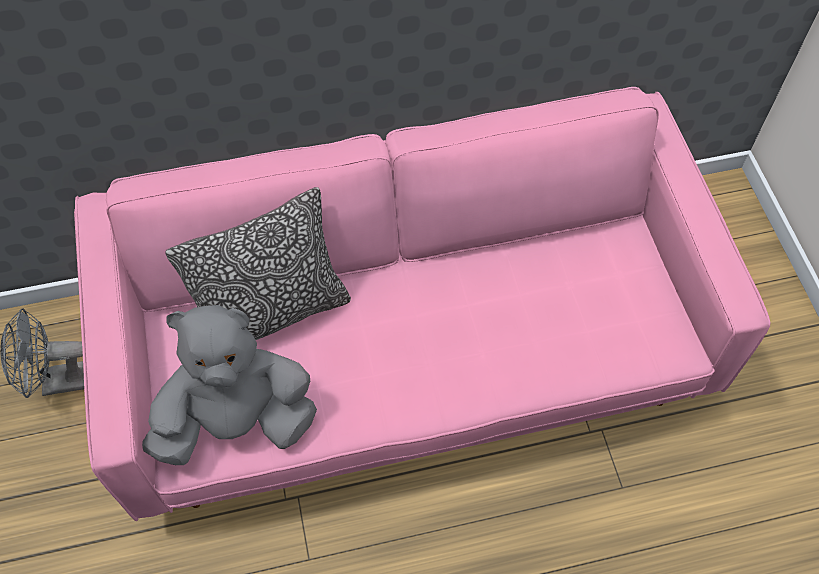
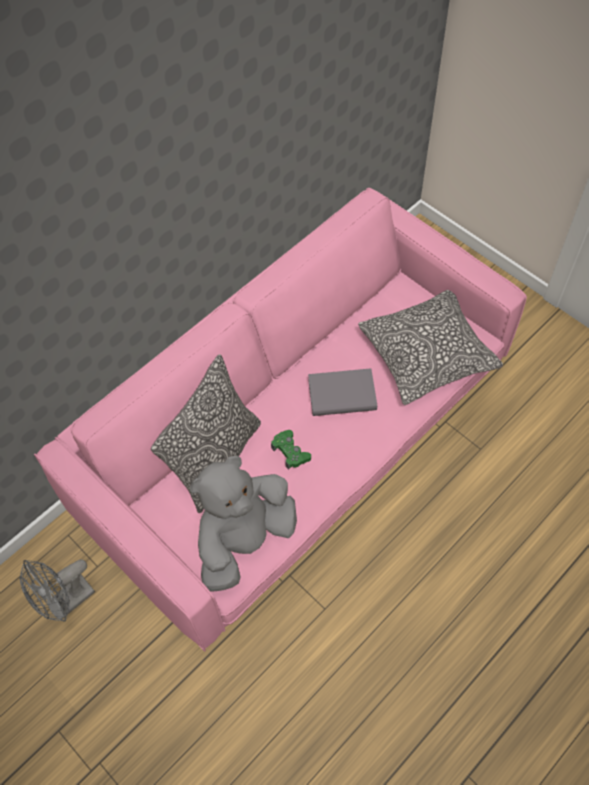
camera: 30 degrees left, 0 degrees up
none -> green game controller [271,430,311,470]
none -> grey book [308,368,377,416]
none -> pillow [358,290,503,405]

